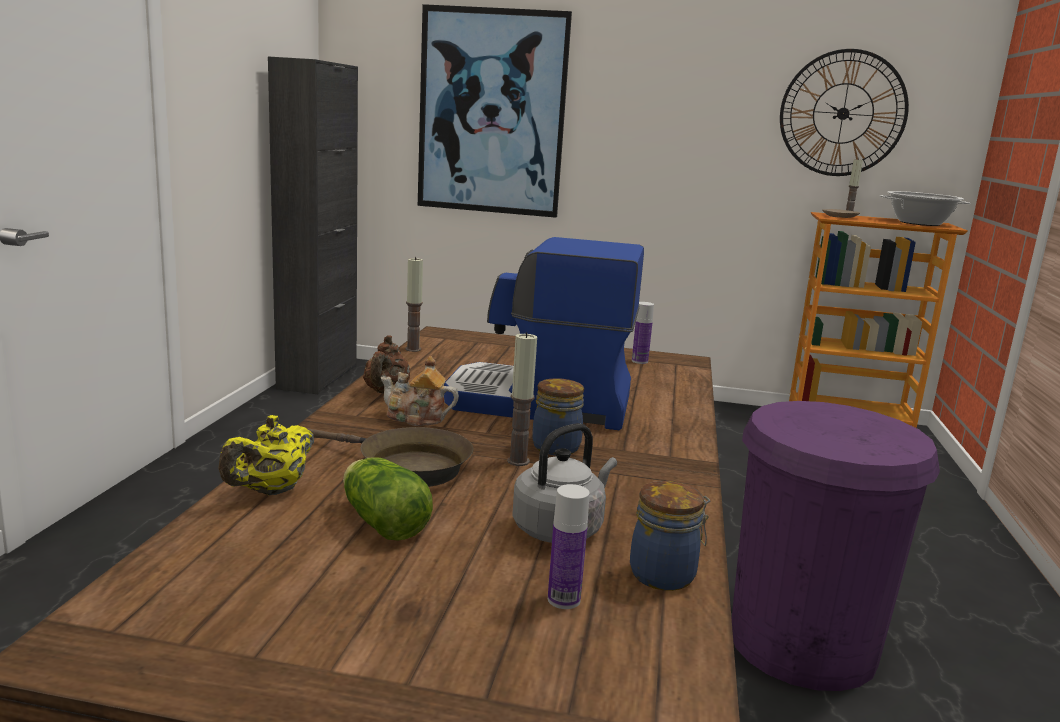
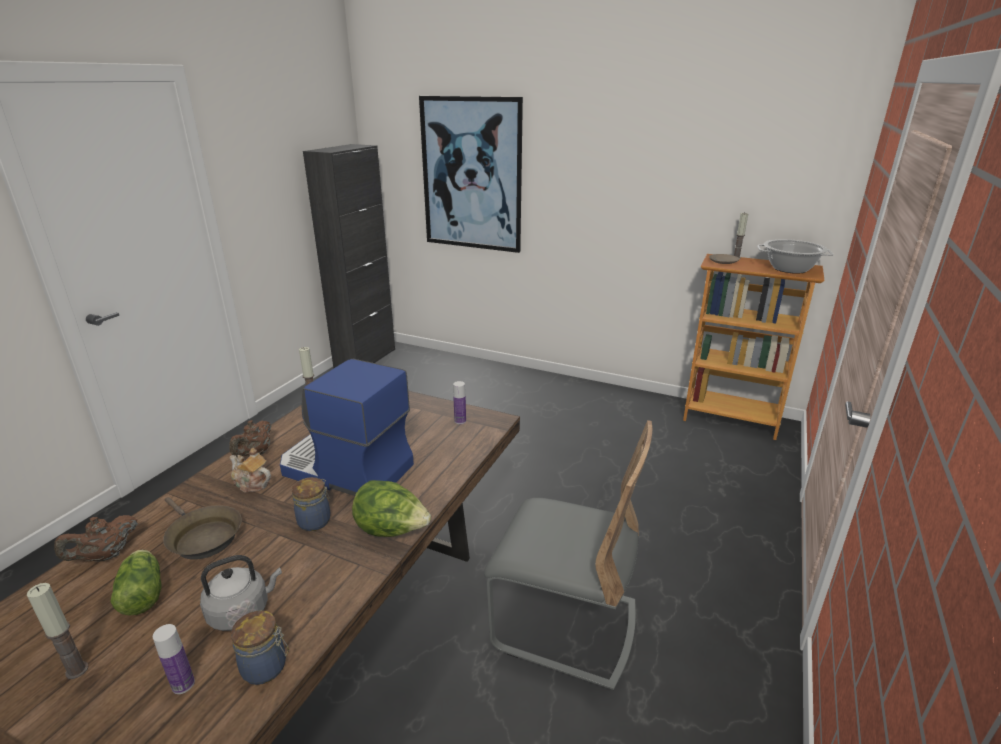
camera: 15 degrees right, 10 degrees up
yellow teapot [219,415,314,495] -> brown teapot [54,515,138,562]
candle [507,332,537,466] -> candle moved to [27,583,89,679]
purple trash can [732,401,940,691] -> grey chair [484,420,652,690]
wall clock [780,49,909,176] -> none
none -> lettuce [352,480,431,537]

